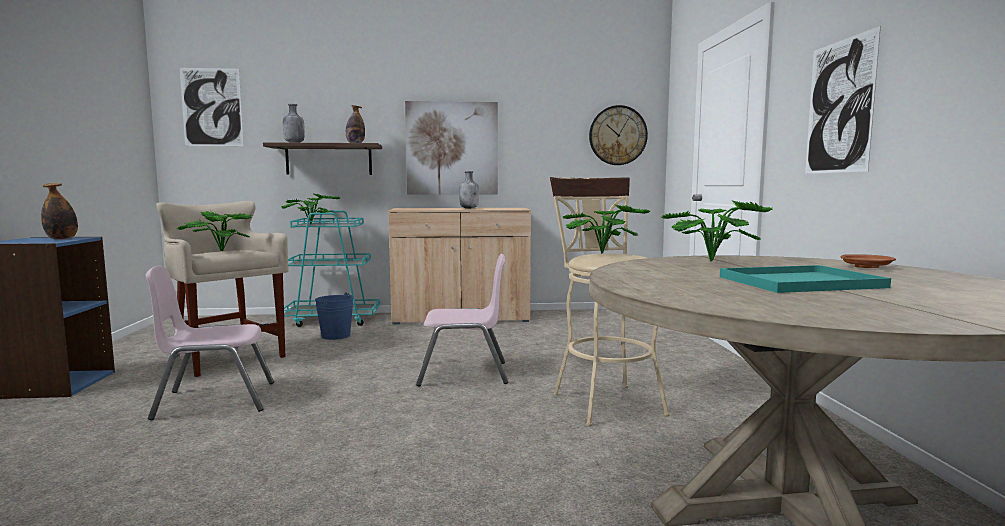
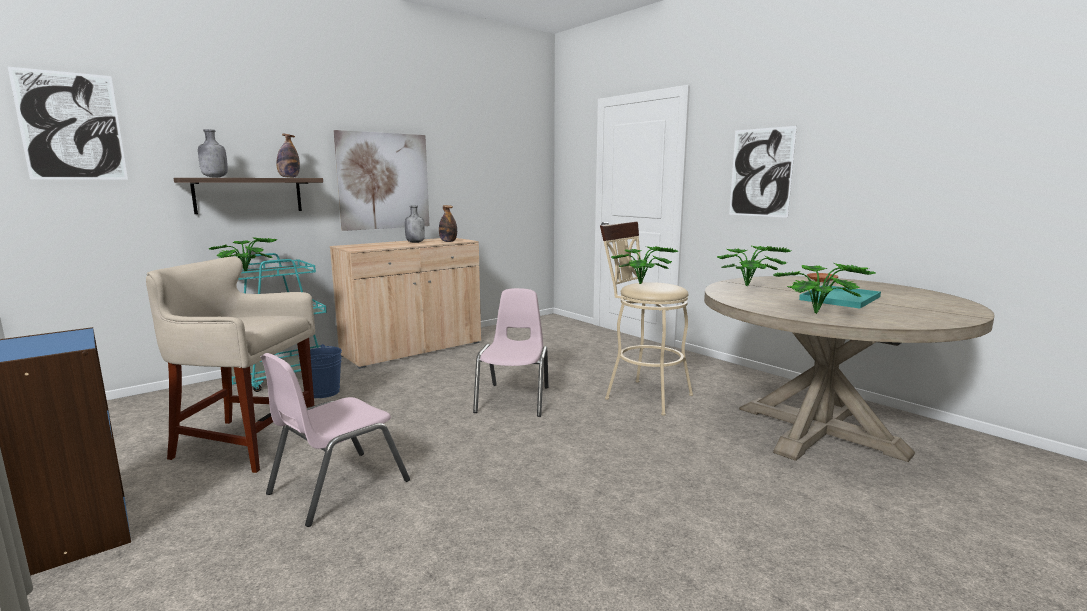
camera: 35 degrees left, 5 degrees up
bottle [41,183,78,240] -> bottle moved to [439,205,457,242]
potted plant [177,211,252,251] -> potted plant moved to [773,263,876,314]
pink chair [416,254,508,386] -> pink chair turned 45 degrees counterclockwise [473,288,549,417]
wall clock [589,105,648,165] -> none

